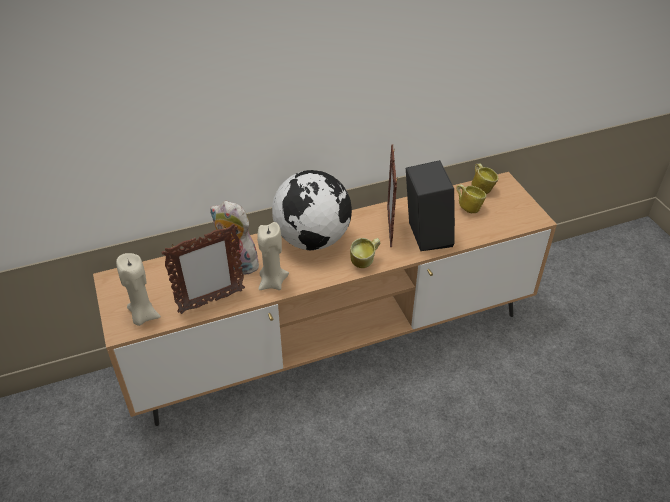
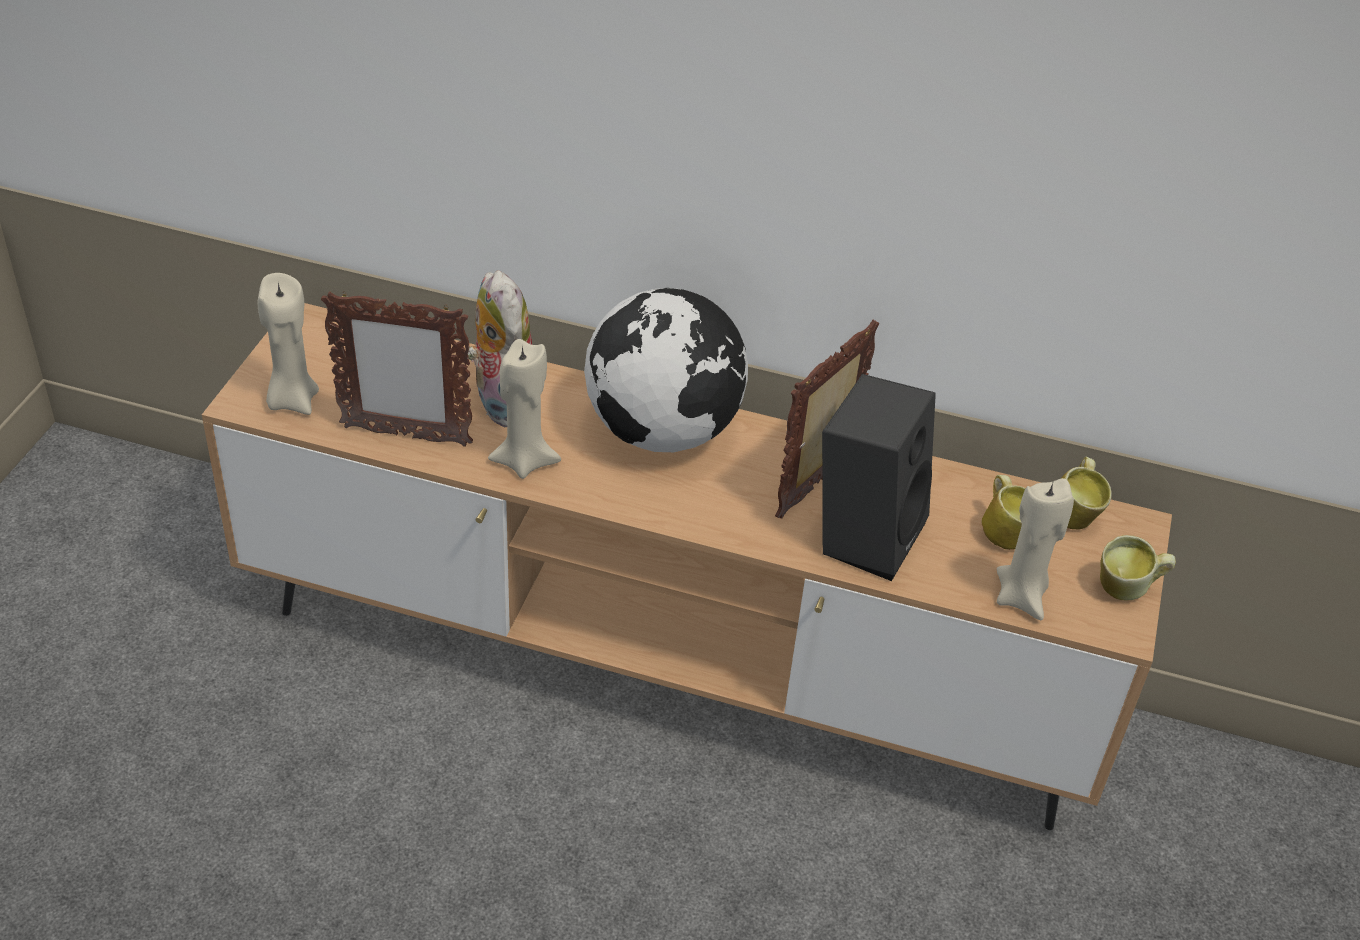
camera: 35 degrees right, 0 degrees up
mug [350,238,380,268] -> mug moved to [1100,535,1176,601]
none -> beige candle [997,478,1074,620]

